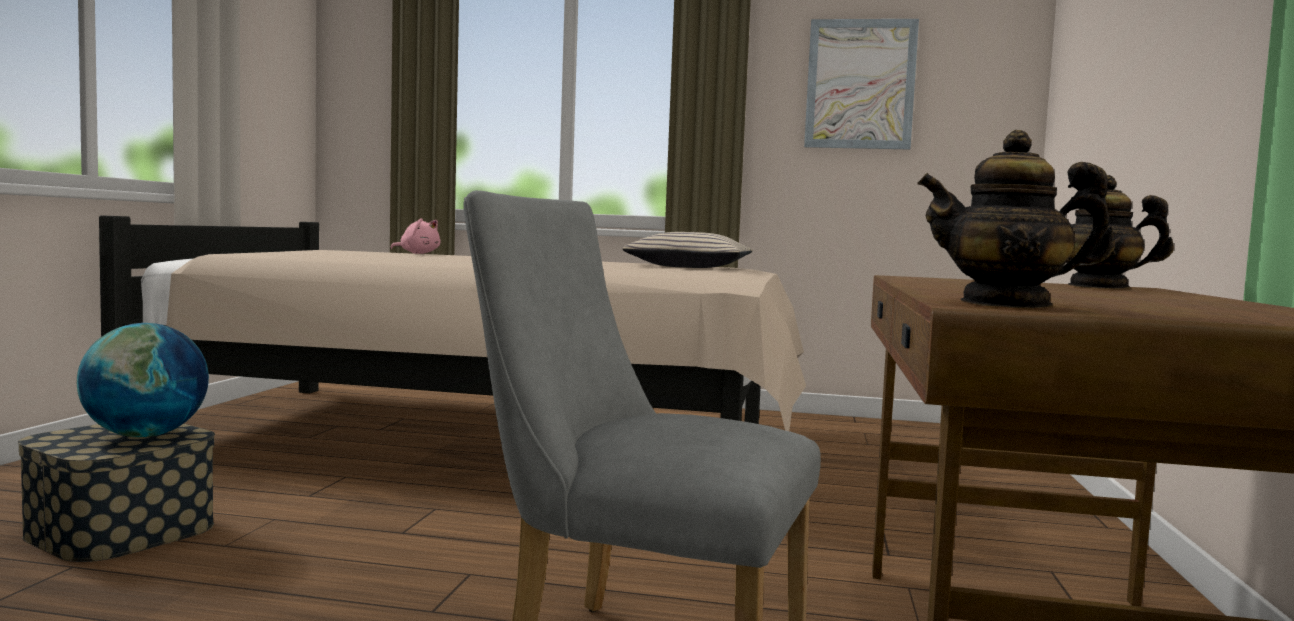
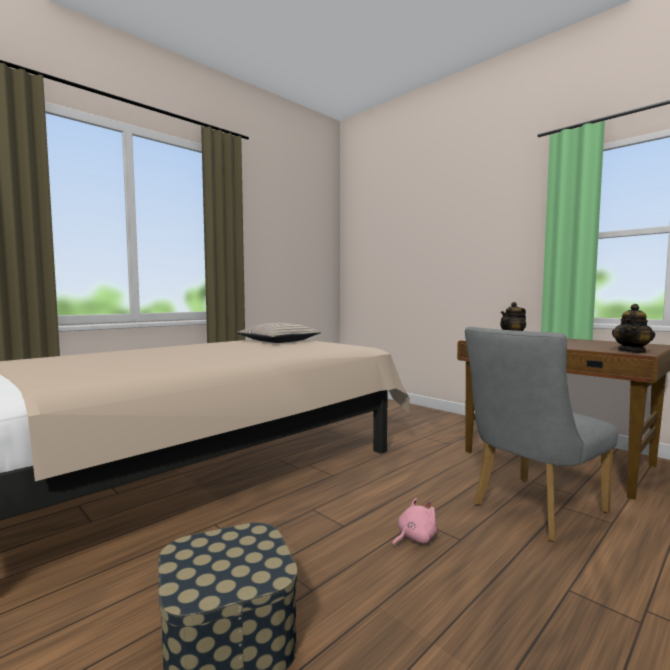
camera: 55 degrees left, 0 degrees up
globe [77,323,209,437] -> none
pink plush toy [390,218,440,254] -> pink plush toy moved to [392,498,437,546]
picture [804,19,919,150] -> none

